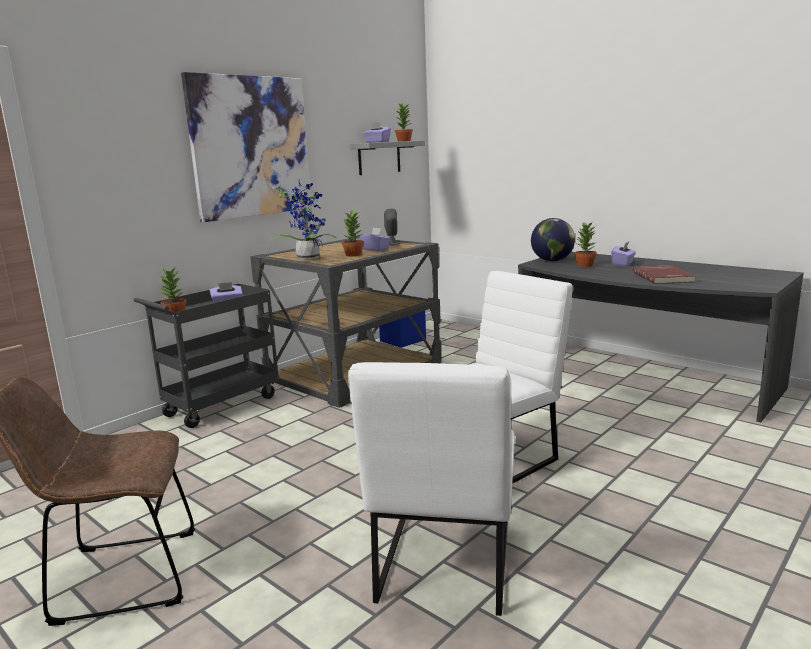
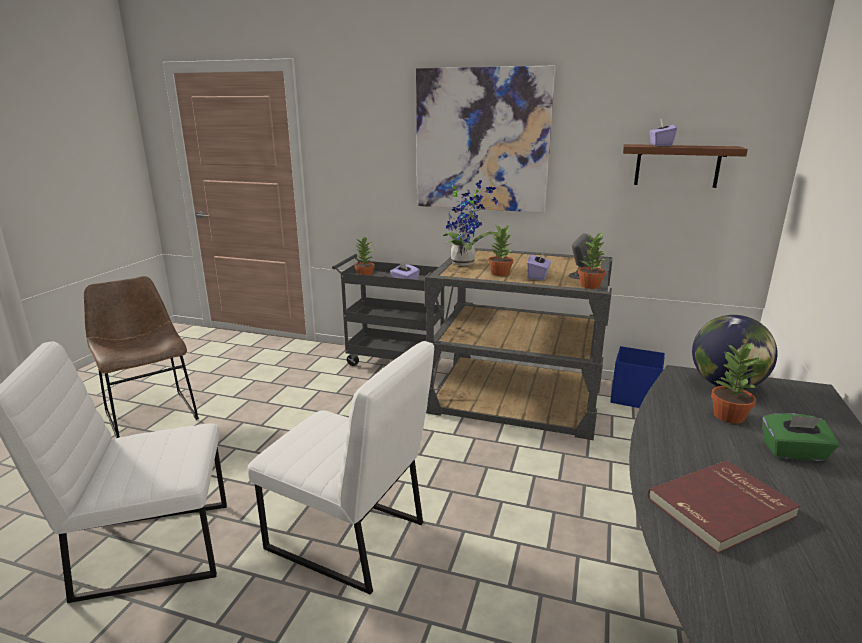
camera: 65 degrees right, 5 degrees up
grey shelf [349,141,425,175] -> brown shelf [623,144,748,188]
potted plant [395,103,413,141] -> potted plant moved to [578,232,606,289]
purple tissue box [611,242,636,266] -> green tissue box [762,413,839,461]

